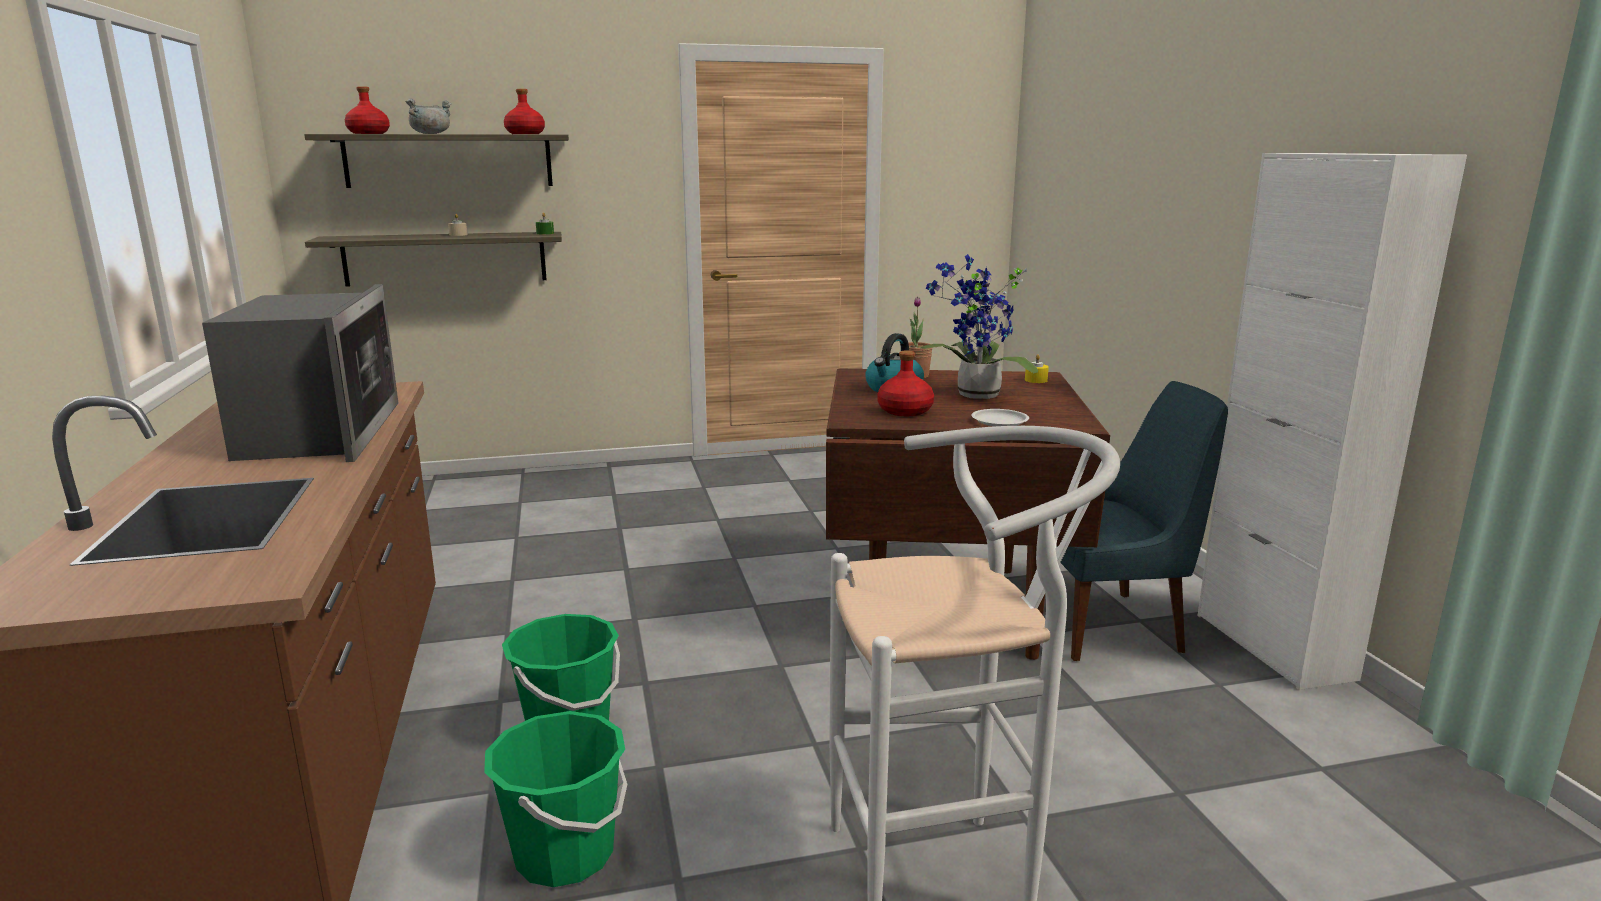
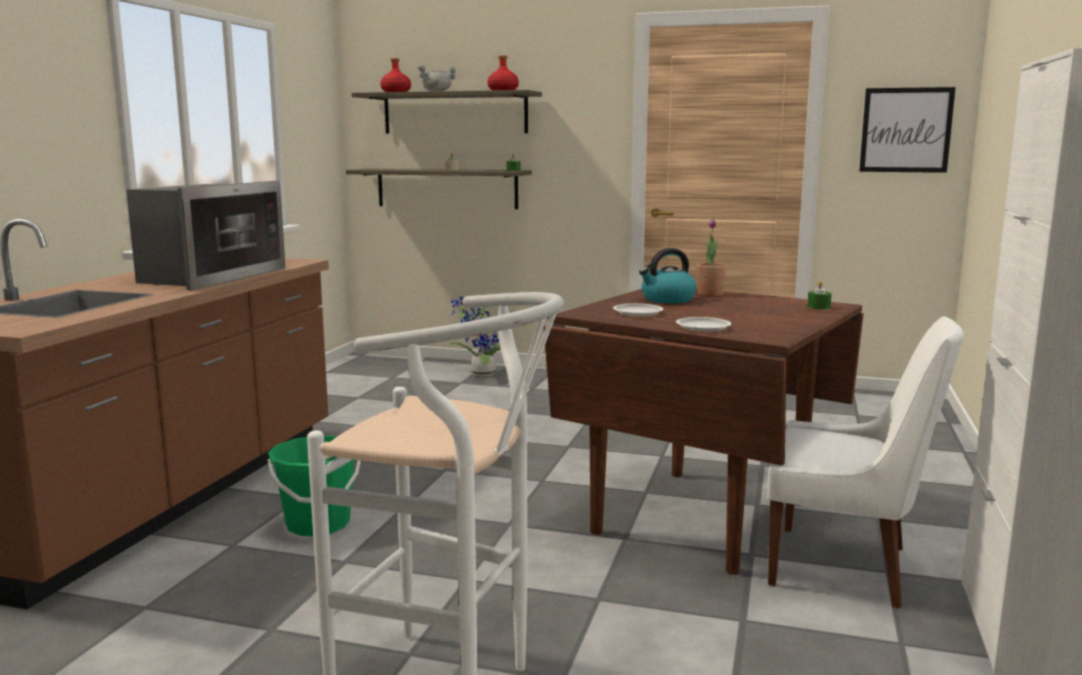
camera: 30 degrees right, 5 degrees down
green bucket [484,711,627,887] -> none
red bottle [877,351,934,416] -> white plate [613,303,663,316]
potted plant [921,254,1038,399] -> potted plant moved to [447,297,501,377]
yellow candle [1025,354,1049,383] -> green candle [807,281,832,310]
blue chair [1026,381,1228,661] -> white chair [767,316,964,609]
none -> picture [859,87,955,173]

